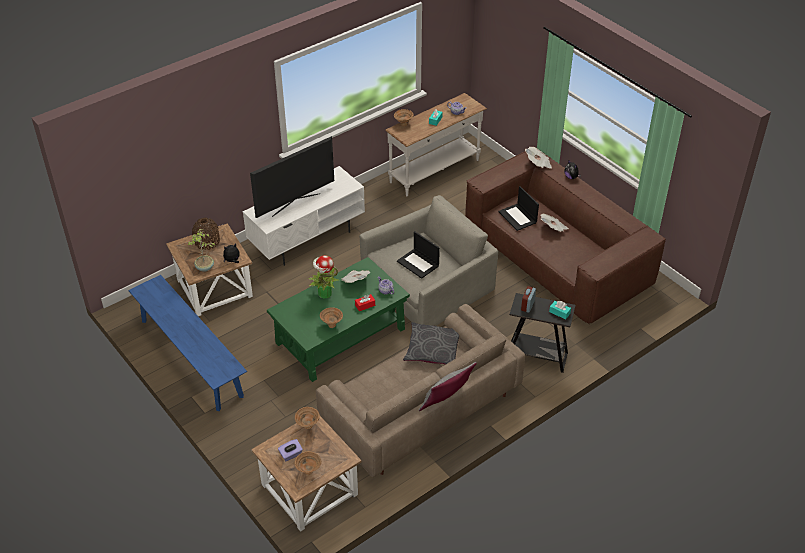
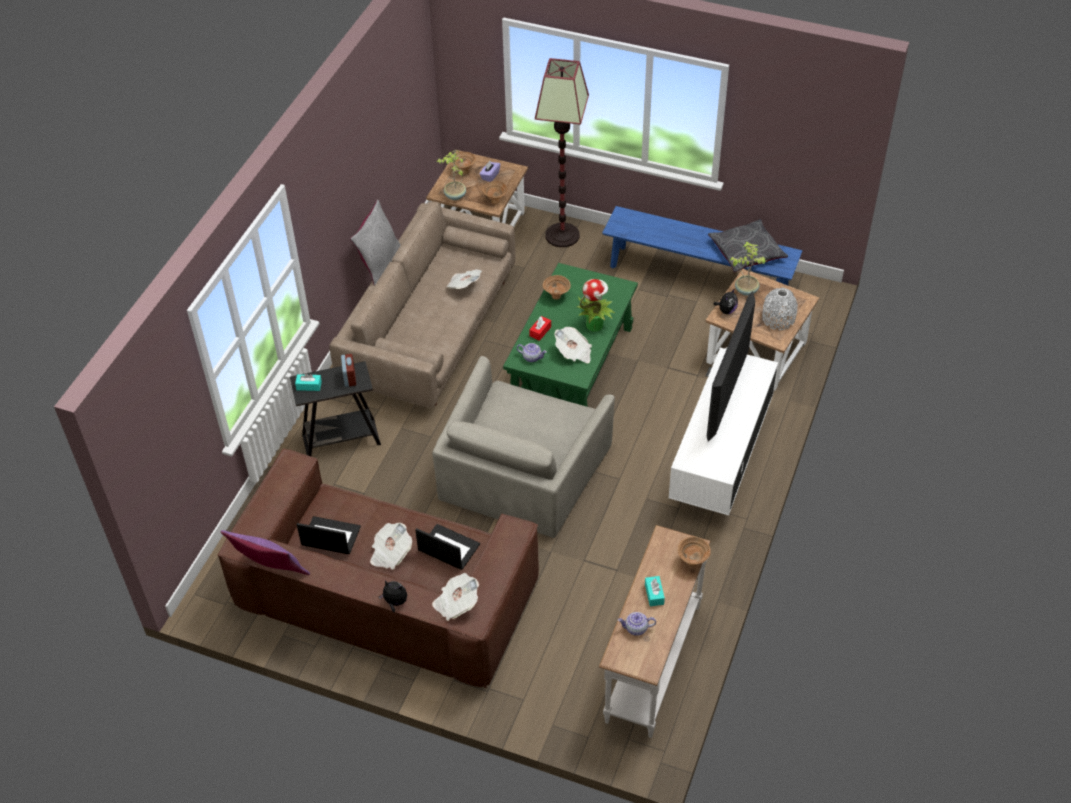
camera: 150 degrees right, 5 degrees up
brown vase [192,217,220,250] -> grey vase [762,287,798,331]
laptop [397,231,440,279] -> laptop moved to [297,516,361,554]
grey pillow [403,322,459,365] -> grey pillow moved to [708,219,788,272]
none -> purple pillow [221,530,310,575]
none -> potted plant [436,150,466,200]
none -> newspaper [446,269,482,289]
none -> floor lamp [535,58,589,247]

